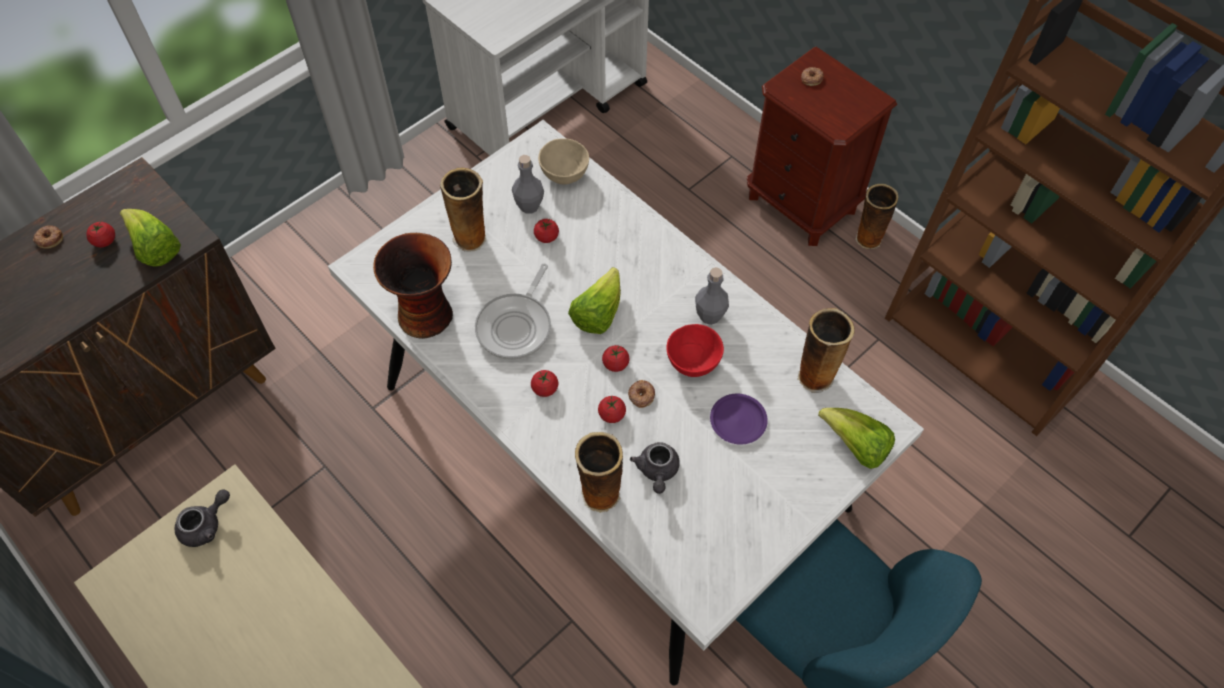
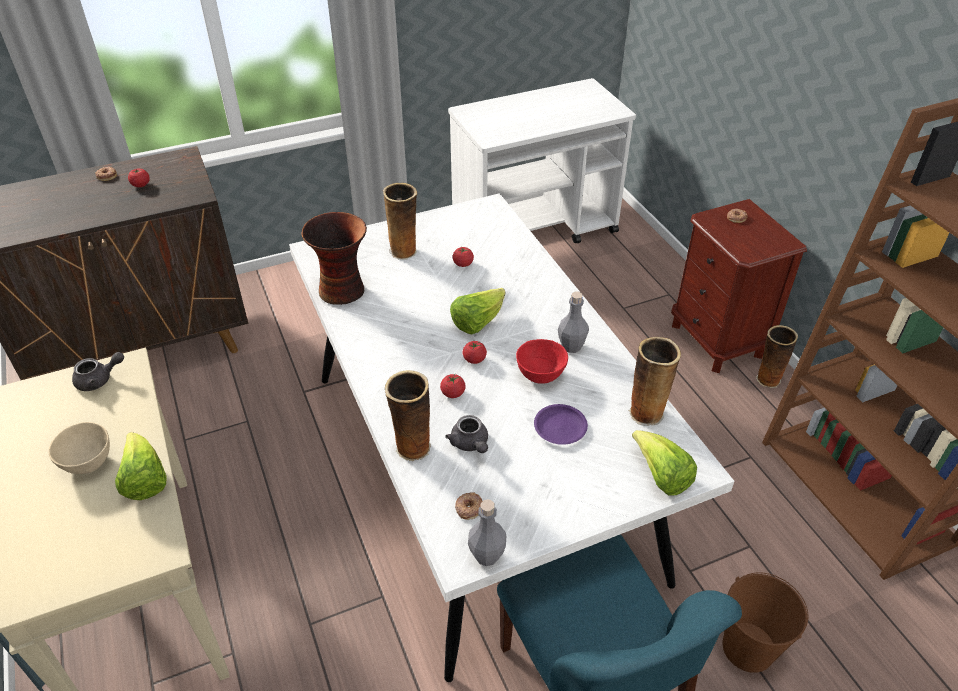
camera: 20 degrees right, 15 degrees down
lettuce [120,209,181,267] -> lettuce moved to [115,432,167,500]
frying pan [475,264,551,360] -> none
grey bottle [512,155,544,214] -> grey bottle moved to [468,499,506,566]
tomato [531,370,558,397] -> none
beige bowl [538,139,589,184] -> beige bowl moved to [48,422,110,474]
donut [628,380,655,408] -> donut moved to [455,492,482,520]
grey teapot [630,442,680,494] -> grey teapot turned 45 degrees counterclockwise [445,415,488,453]
none -> brown bucket [723,572,808,673]

